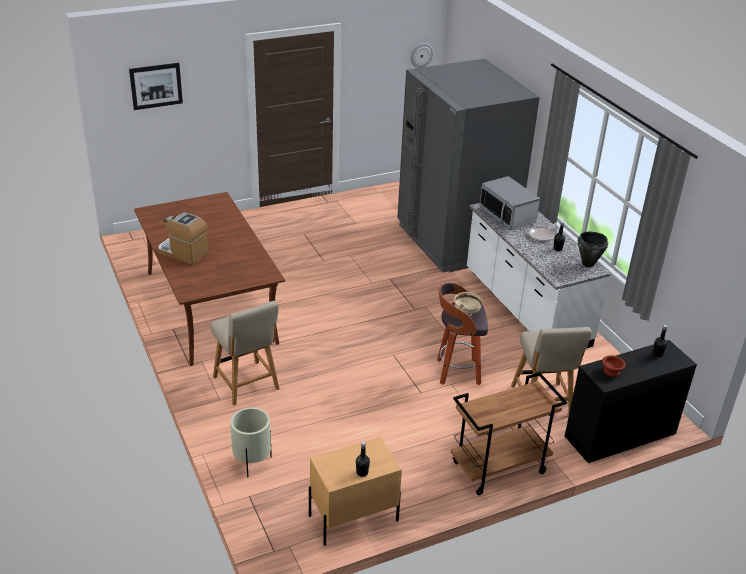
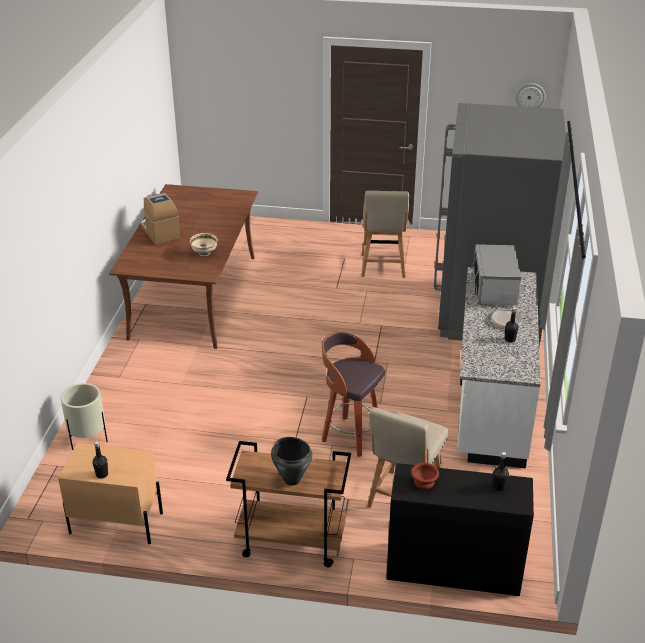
camera: 35 degrees right, 0 degrees up
picture [129,63,183,110] -> none
beige chair [210,301,280,406] -> beige chair moved to [361,191,409,278]
beige bowl [454,292,483,316] -> beige bowl moved to [190,233,218,256]
black cooking pot [578,232,608,267] -> black cooking pot moved to [271,437,312,486]

